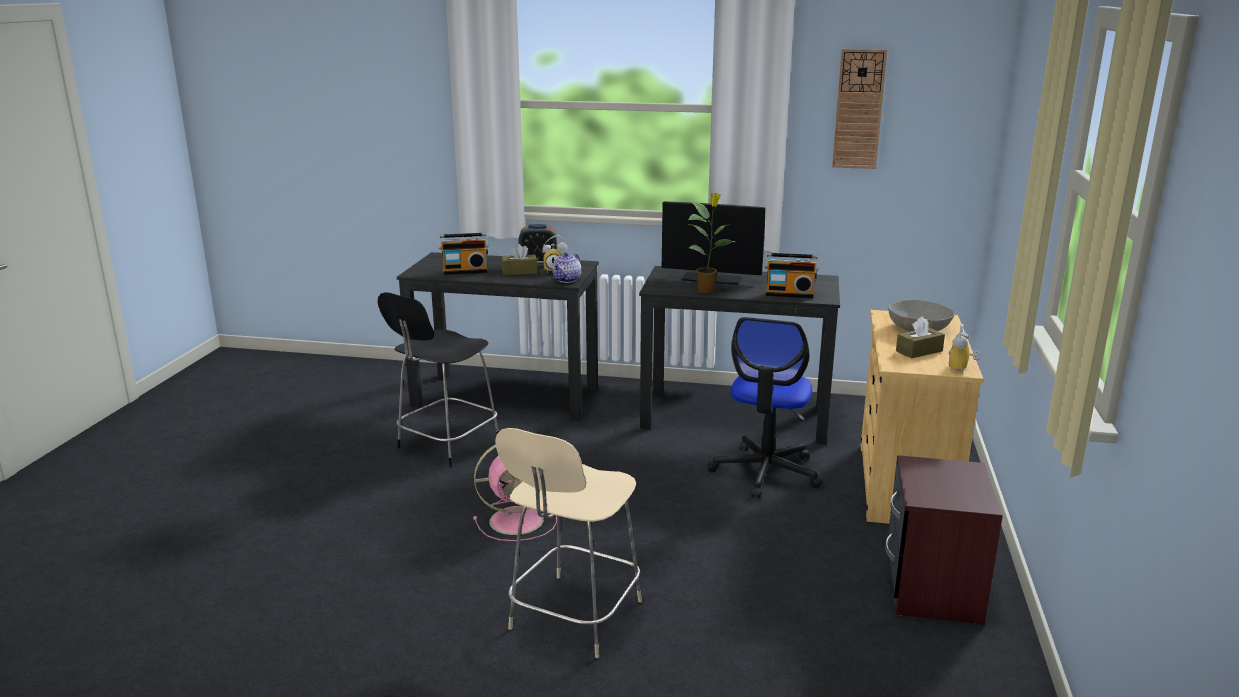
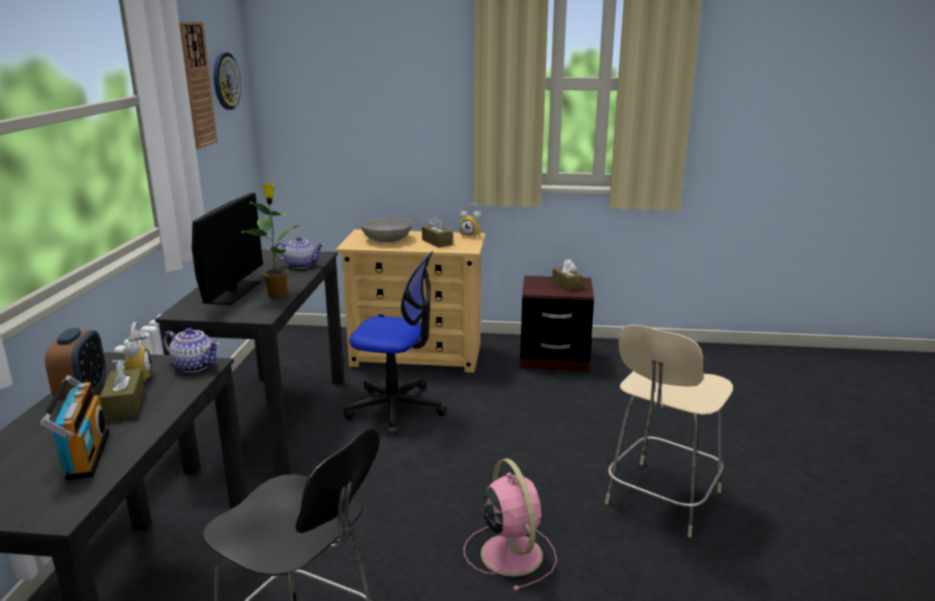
camera: 95 degrees left, 0 degrees up
beige chair [495,428,642,658] -> beige chair turned 105 degrees clockwise [605,325,733,537]
radio [764,253,819,298] -> teapot [274,237,324,269]
none -> wall clock [214,52,241,110]
none -> brown tissue box [552,259,583,291]

